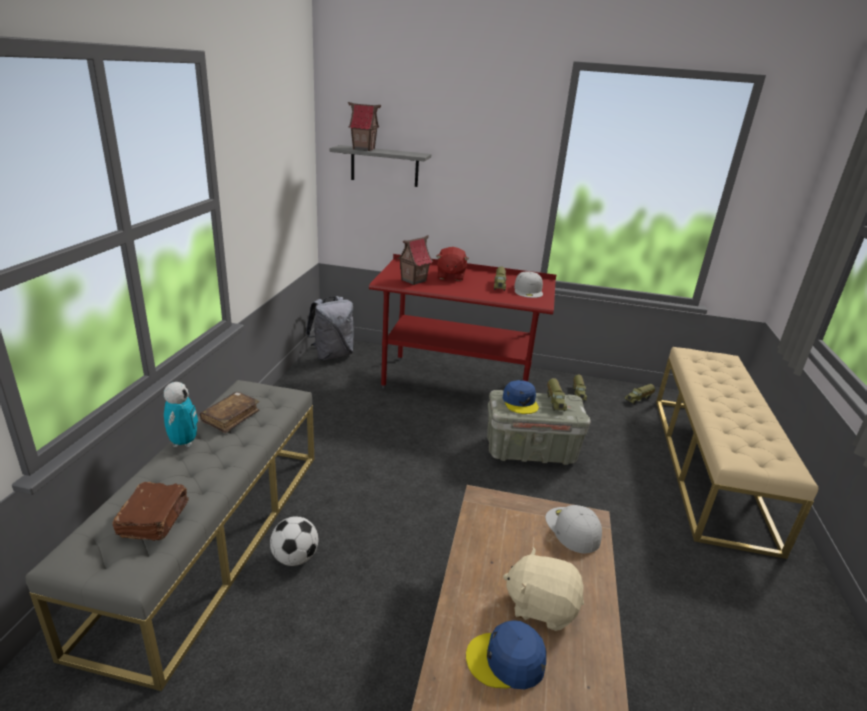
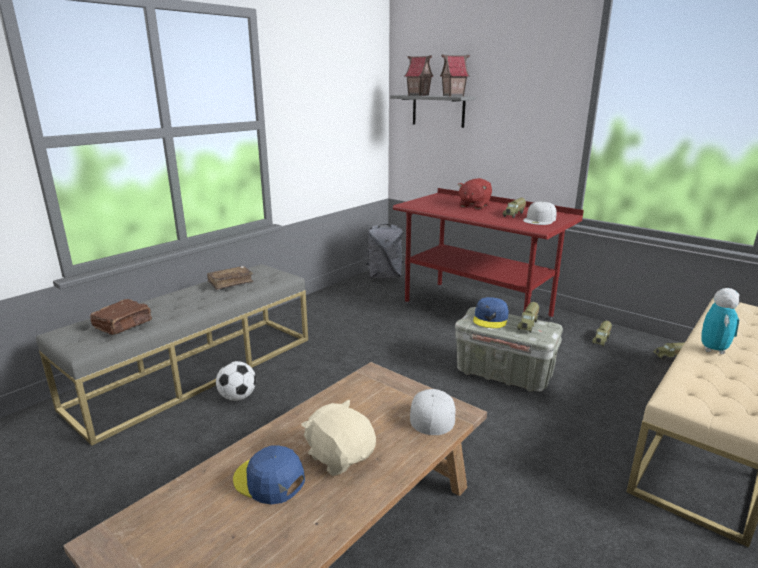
camera: 30 degrees right, 5 degrees down
toy robot [164,382,198,447] -> toy robot moved to [701,288,741,354]
toy house [397,235,433,285] -> toy house moved to [440,54,470,97]

